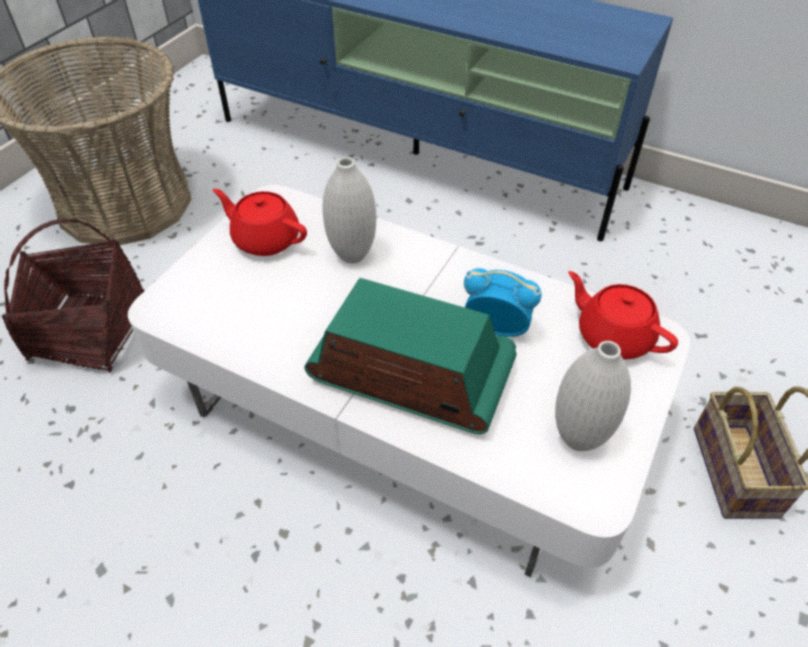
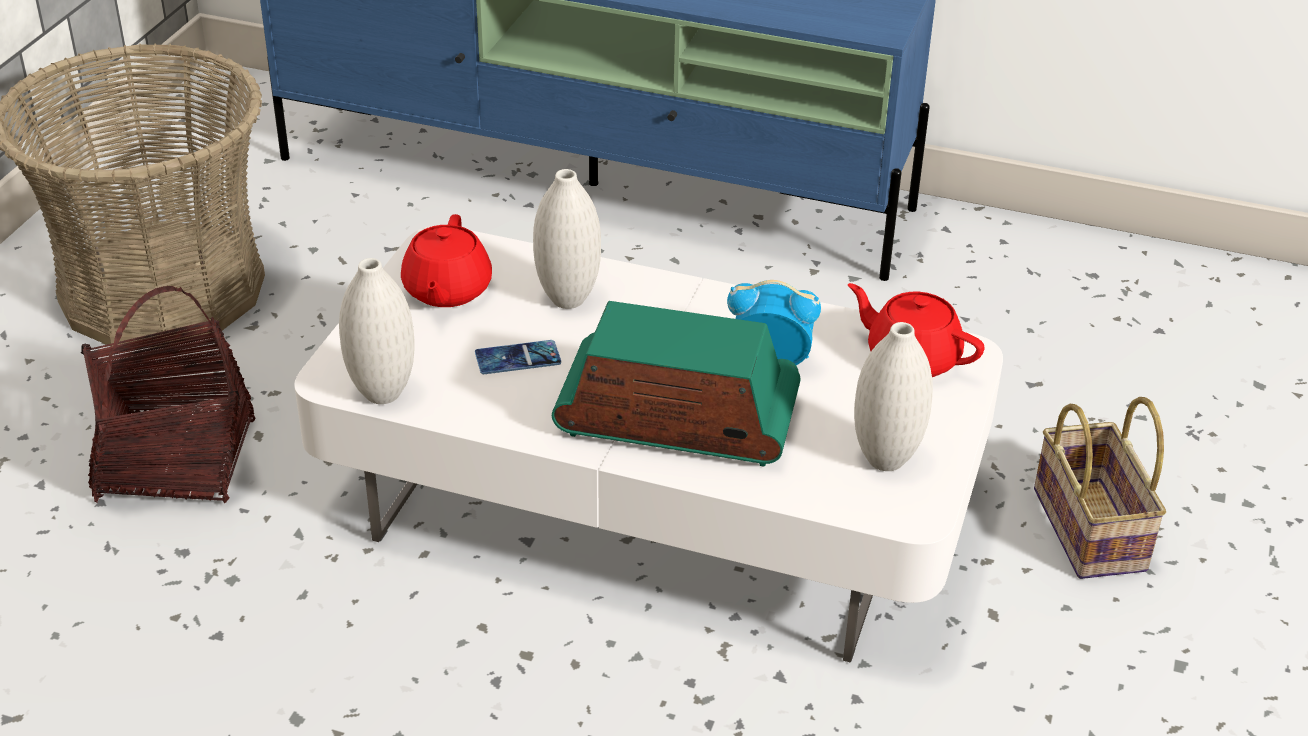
camera: 10 degrees left, 10 degrees down
red teapot [213,189,307,256] -> red teapot turned 105 degrees counterclockwise [401,214,492,307]
none -> white vase [339,258,415,404]
none -> phone [475,340,561,374]

